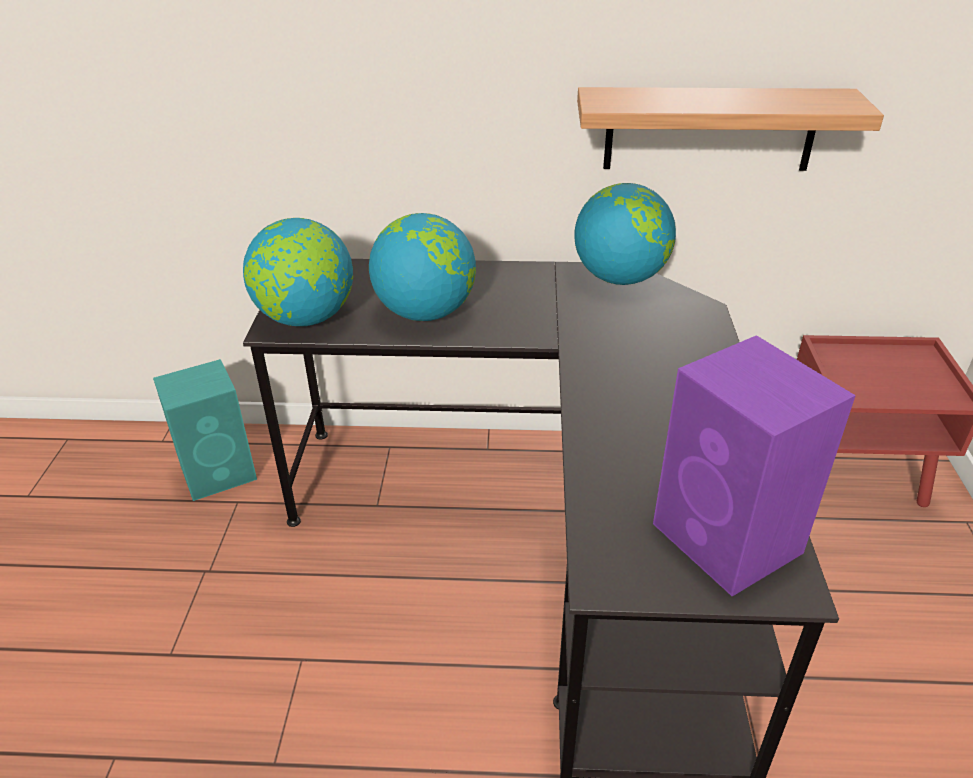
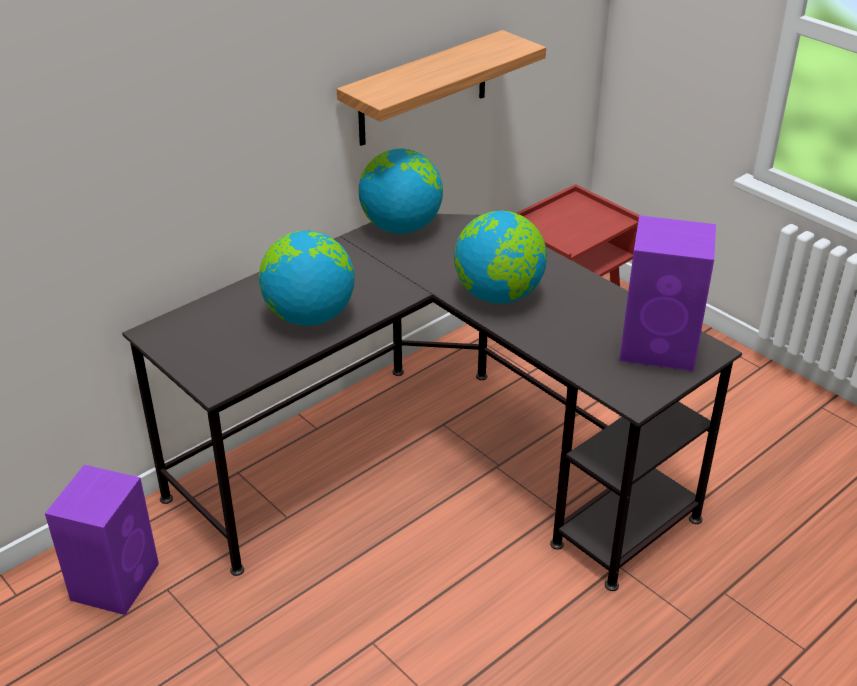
camera: 45 degrees left, 0 degrees up
turquoise speaker [153,359,257,501] -> purple speaker [45,465,159,615]
globe [243,218,353,326] -> globe moved to [454,211,547,304]

